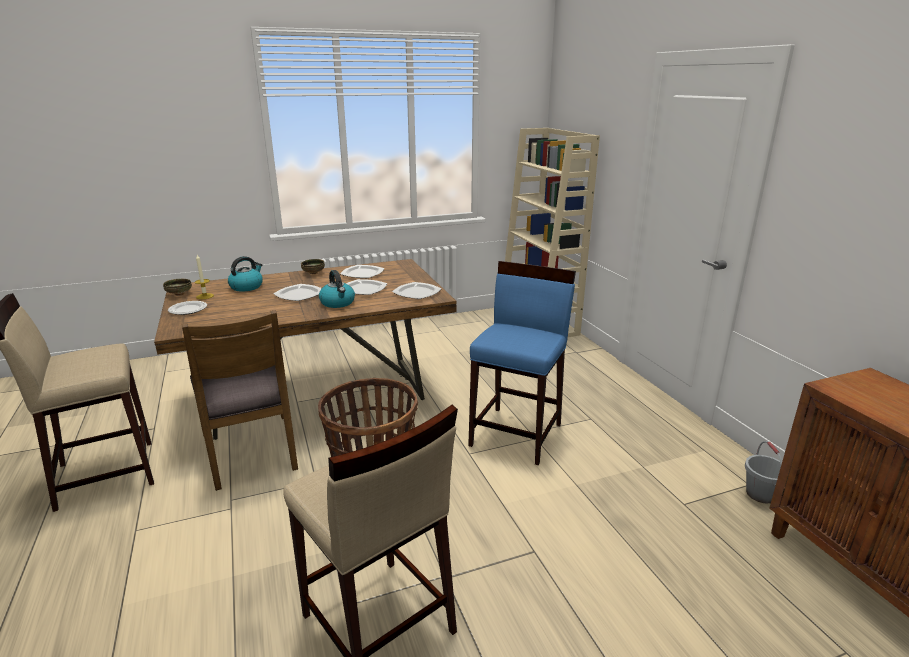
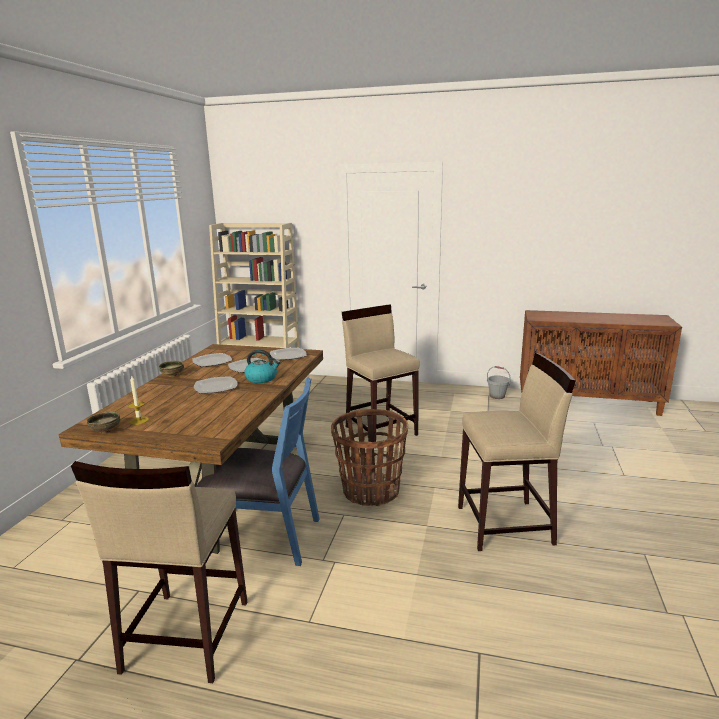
camera: 55 degrees left, 5 degrees down
plate [168,301,207,315] -> none
brown chair [182,310,298,491] -> blue chair [196,377,320,566]
kettle [228,256,263,292] -> none
blue stool [468,261,576,465] -> beige stool [342,304,420,442]

